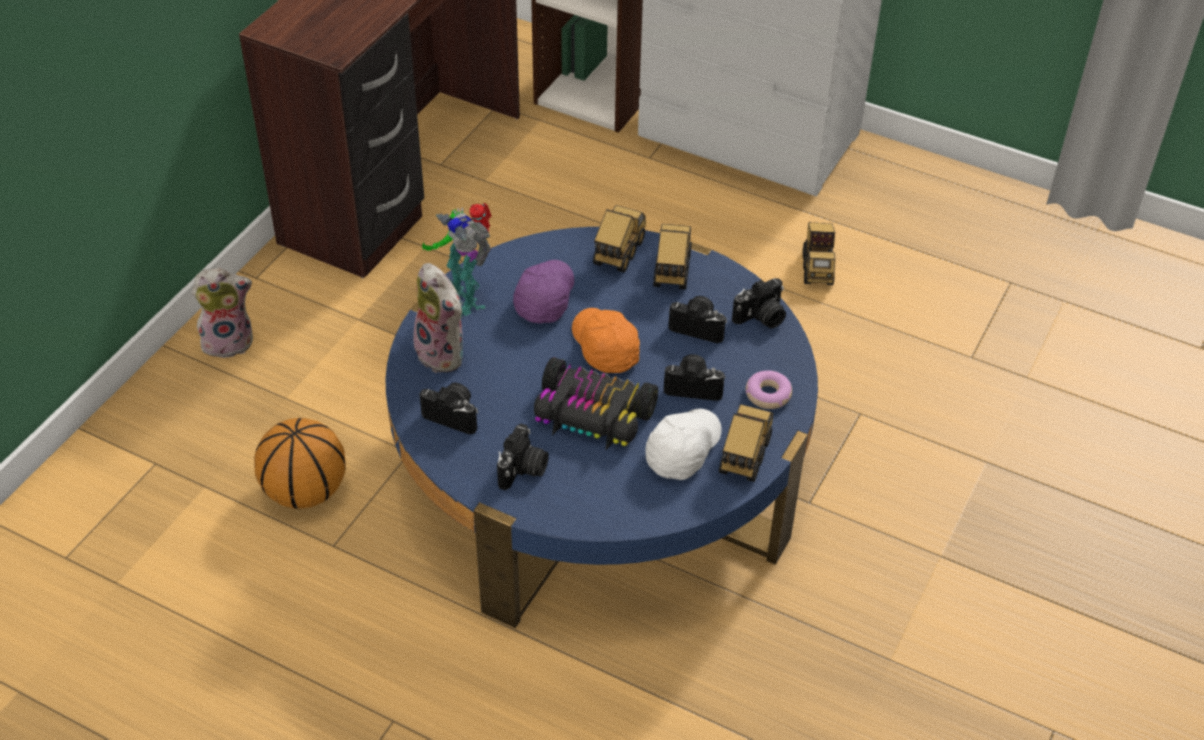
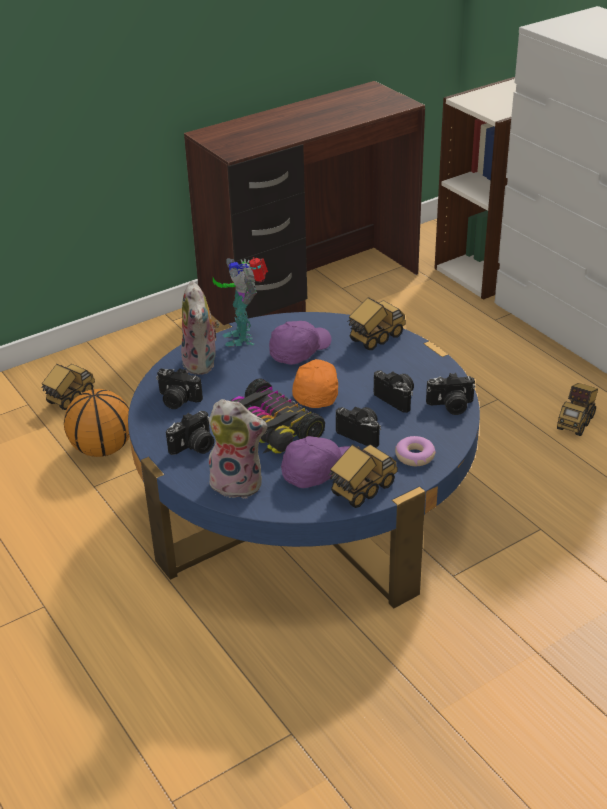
camera: 30 degrees right, 10 degrees down
plush toy [192,268,253,358] -> plush toy moved to [209,399,267,498]
camera [420,383,478,434] -> camera turned 150 degrees clockwise [156,368,203,409]
white cap [645,409,722,480] -> purple cap [281,436,350,488]
toy truck [653,224,692,290] -> toy truck moved to [41,364,95,410]

